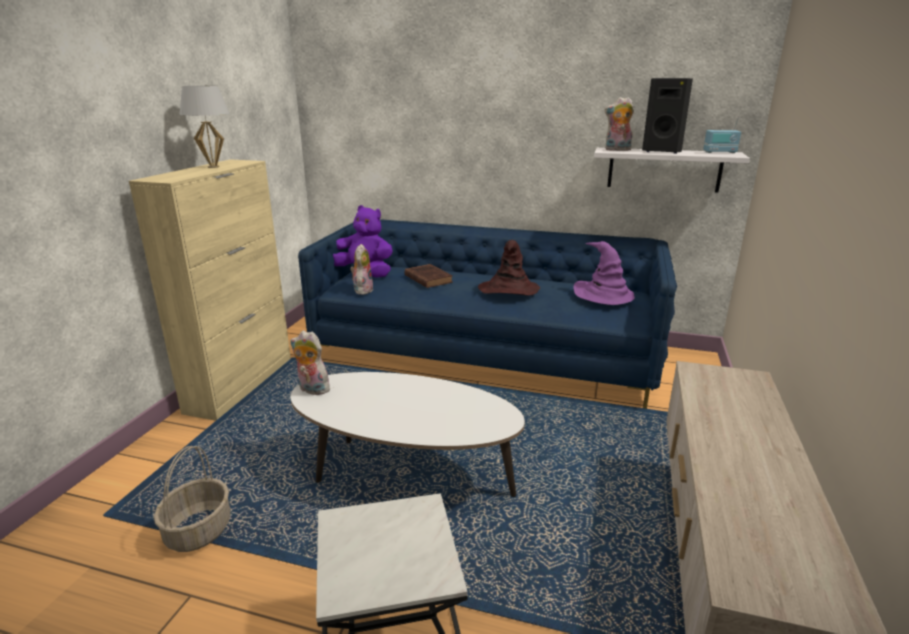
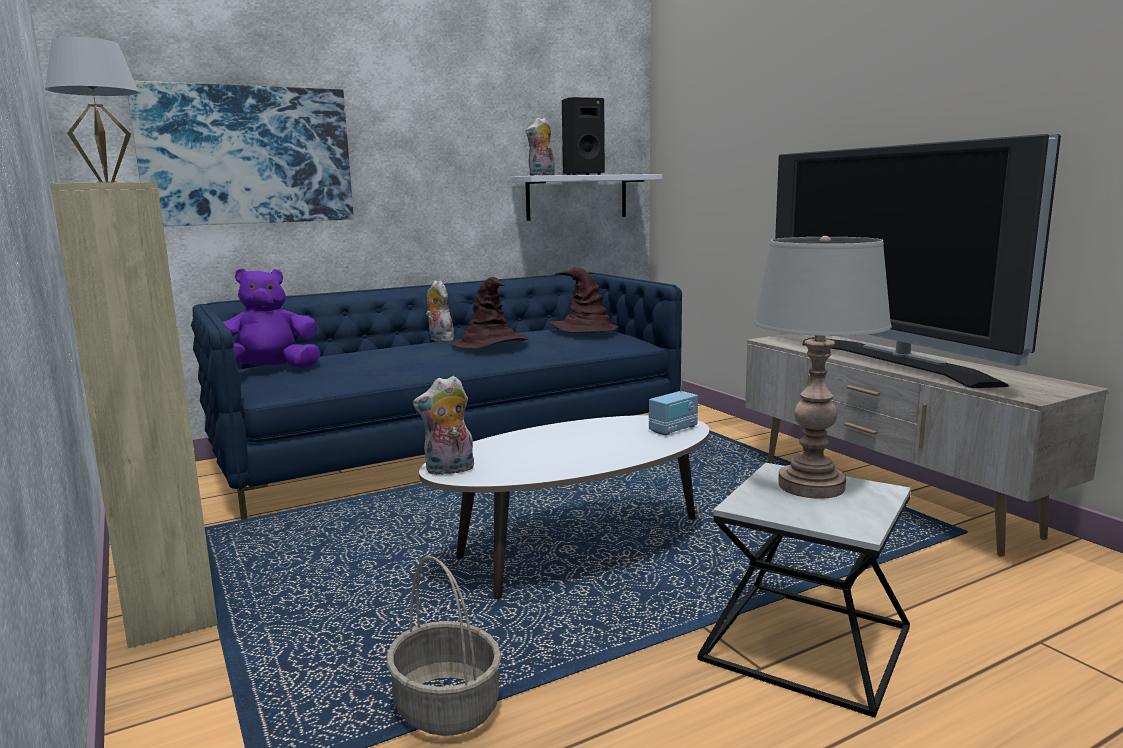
camera: 45 degrees left, 10 degrees down
plush toy [350,244,373,295] -> plush toy moved to [426,280,454,342]
brown book [405,264,453,288] -> none
purple hat [574,241,635,305] -> brown hat [550,267,618,333]
radio [703,116,741,153] -> radio moved to [649,371,698,435]
none -> picture [128,81,354,226]
none -> grey table lamp [754,236,892,499]
none -> television [775,134,1061,388]

